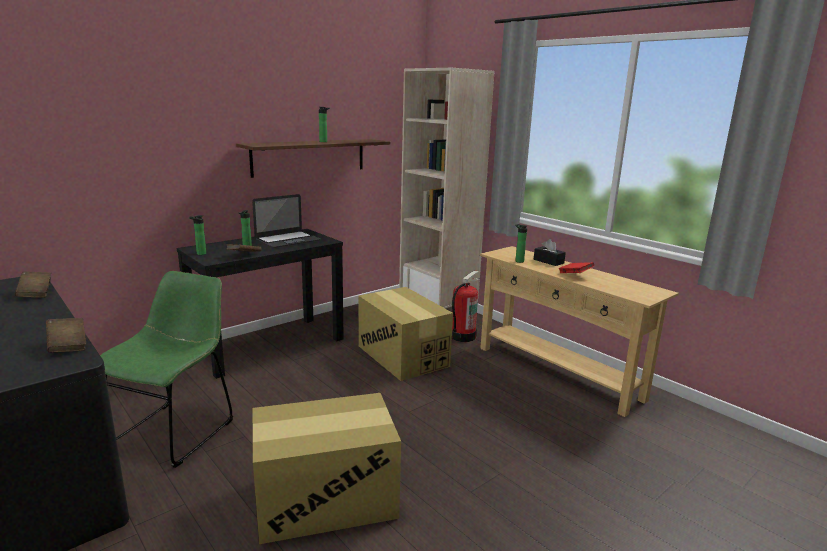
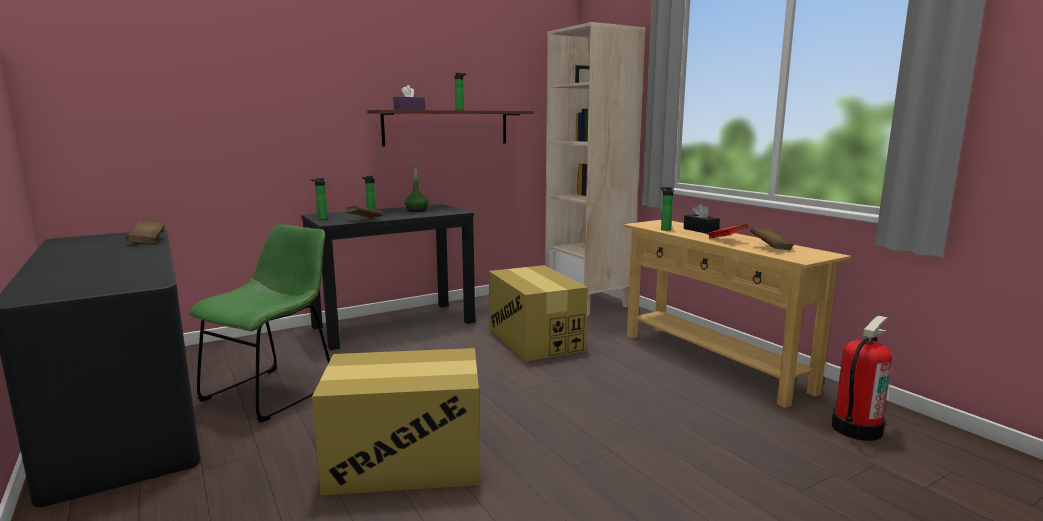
camera: 10 degrees right, 5 degrees down
brown book [46,318,86,352] -> brown book moved to [750,227,794,250]
laptop [252,194,321,248] -> green bottle [405,166,428,212]
fire extinguisher [452,270,480,342] -> fire extinguisher moved to [832,315,892,441]
none -> purple tissue box [393,85,425,110]

